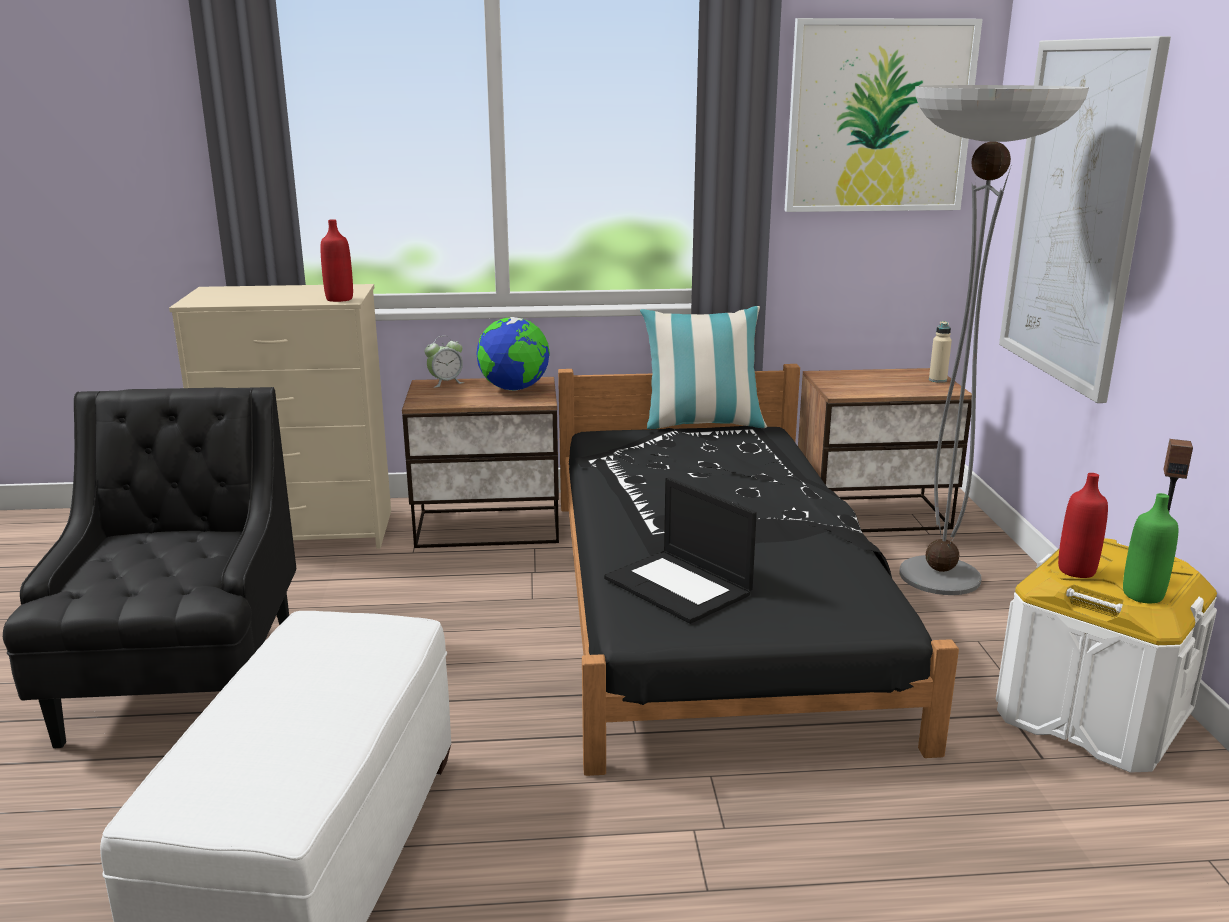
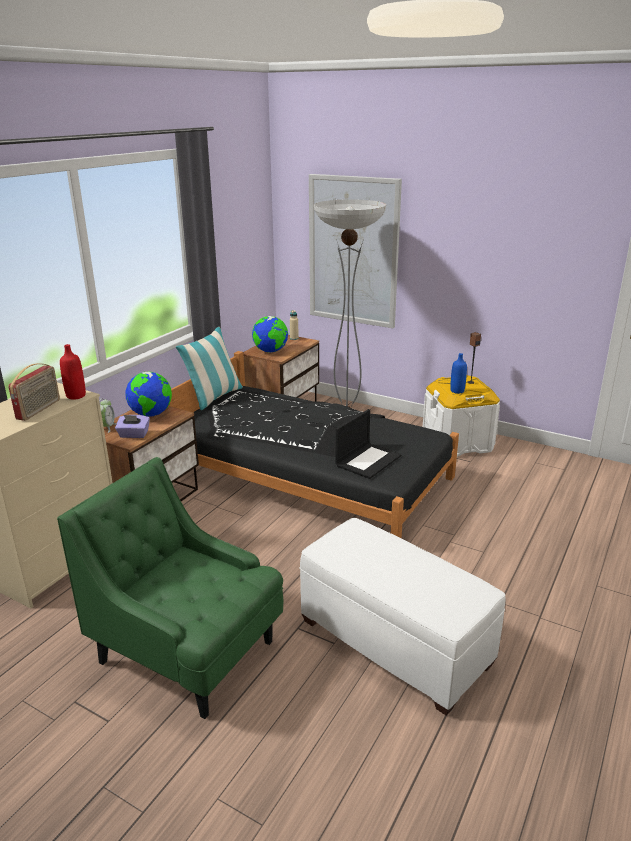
camera: 55 degrees left, 5 degrees up
black armchair [3,387,297,748] -> green armchair [57,457,284,719]
laptop [604,477,757,624] -> laptop turned 45 degrees counterclockwise [336,409,402,479]
picture [784,18,982,212] -> none
red bottle [1058,473,1108,578] -> blue bottle [450,353,467,394]
green bottle [1123,493,1178,603] -> none
none -> radio [8,363,60,421]
none -> purple tissue box [115,415,150,438]
none -> globe [252,316,288,353]

